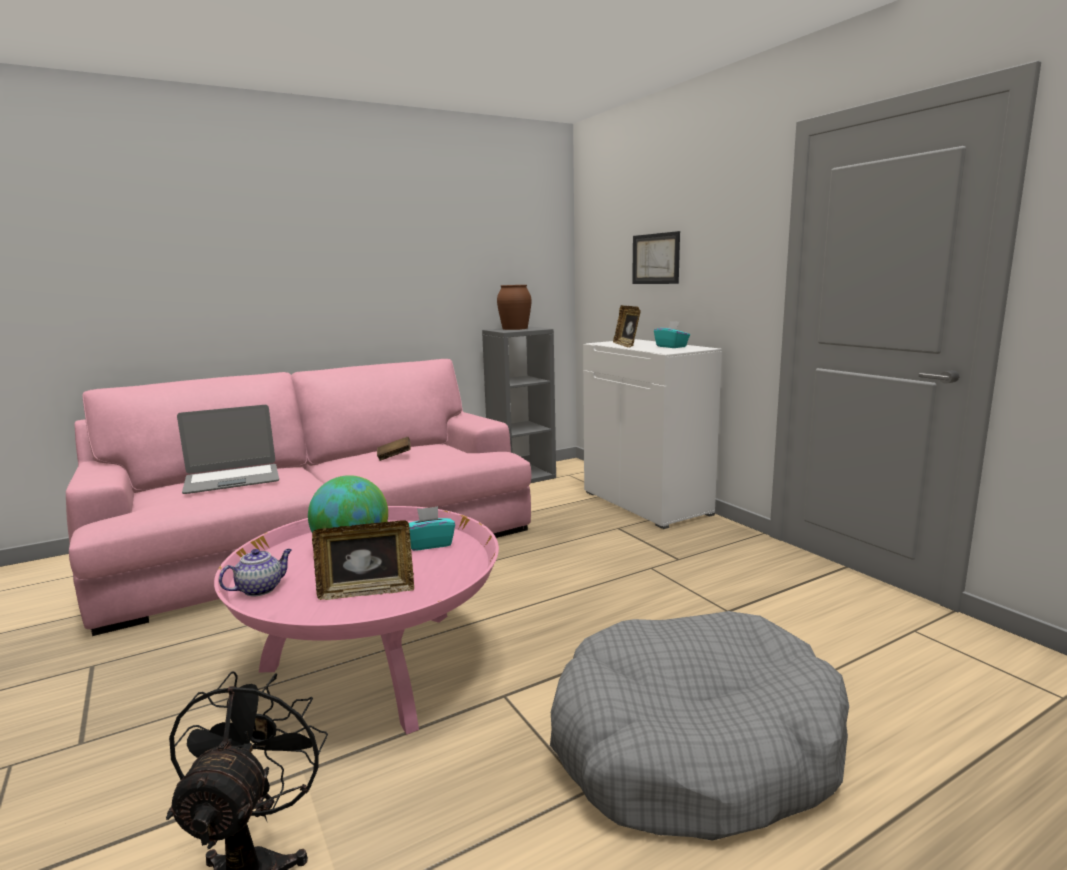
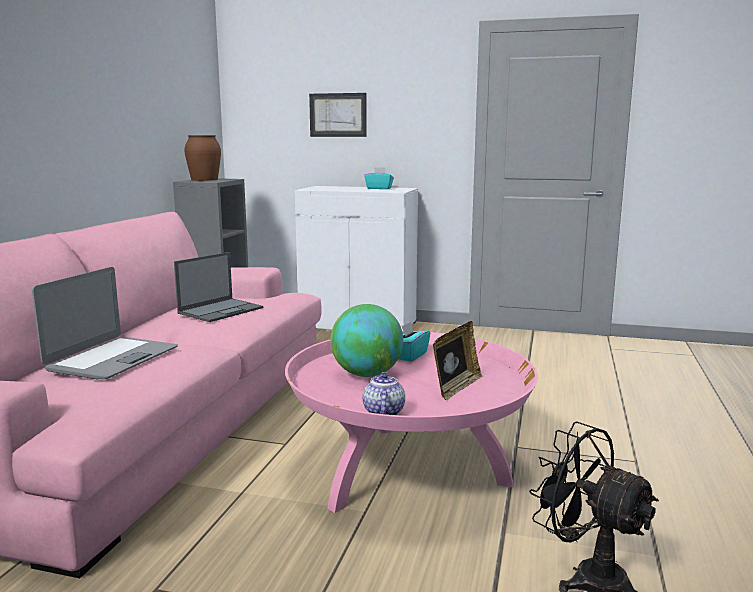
camera: 45 degrees left, 0 degrees up
brown book [377,437,411,461] -> laptop [174,252,263,322]
grey dog bed [550,611,849,841] -> none
picture frame [613,305,641,348] -> none

